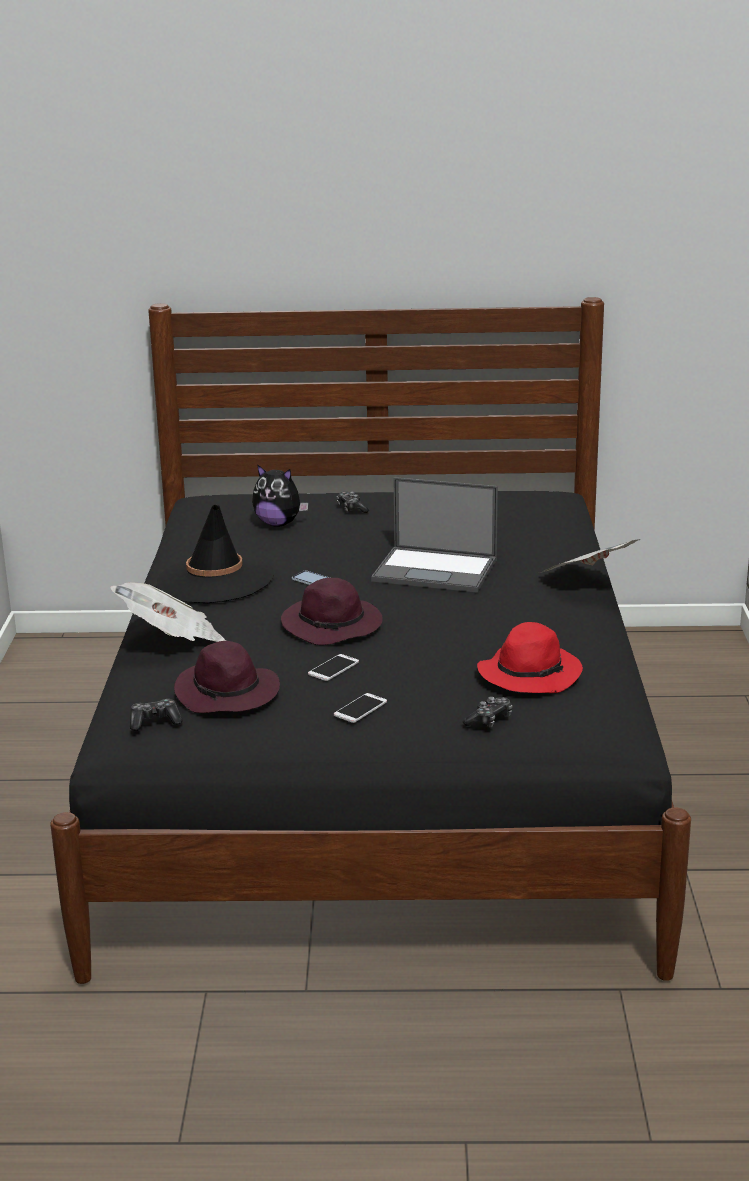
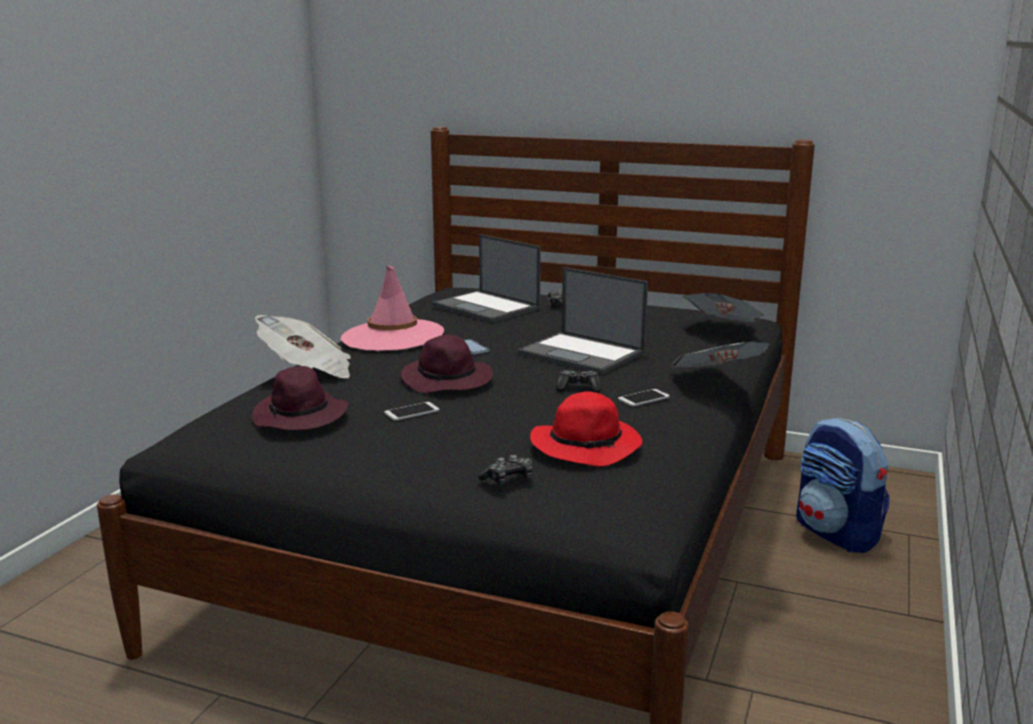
camera: 20 degrees right, 5 degrees down
game controller [130,699,183,731] -> game controller moved to [556,370,601,392]
black hat [156,504,274,603] -> pink hat [341,265,444,351]
plush toy [252,464,308,527] -> laptop [432,234,541,323]
phone [334,693,387,723] -> phone moved to [618,389,670,407]
none -> newspaper [682,293,764,322]
none -> backpack [796,418,890,553]

